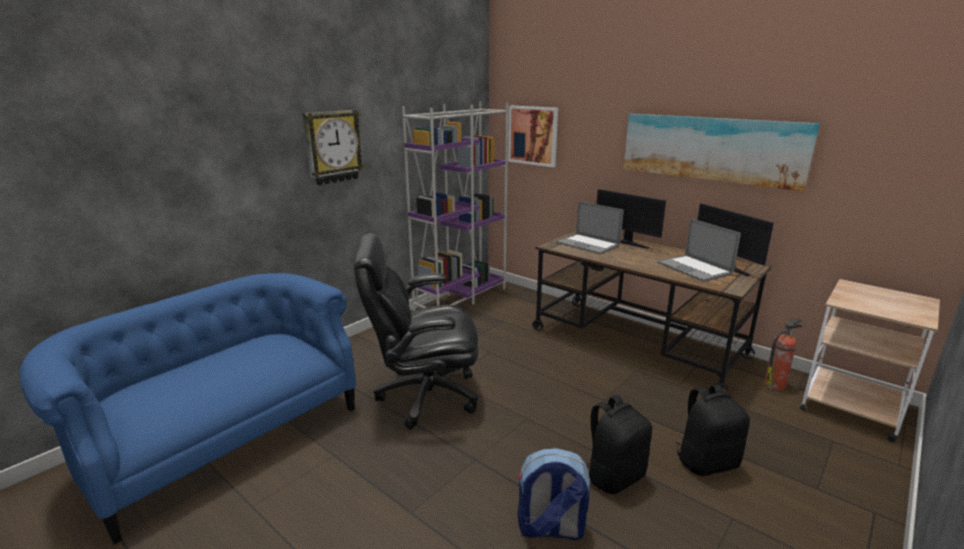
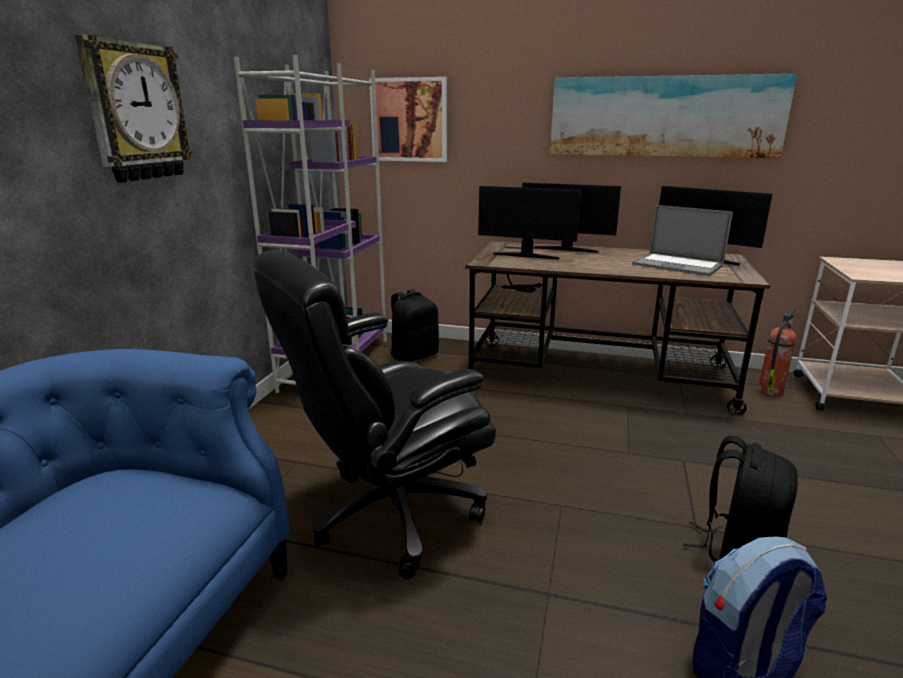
camera: 25 degrees left, 0 degrees up
laptop [556,201,624,254] -> monitor [478,186,581,260]
black backpack [675,384,750,476] -> black backpack moved to [390,289,439,361]

